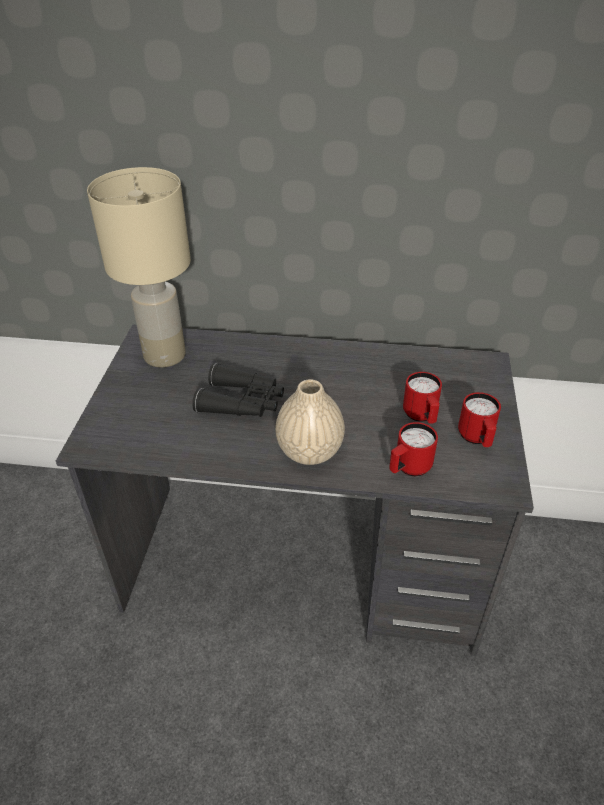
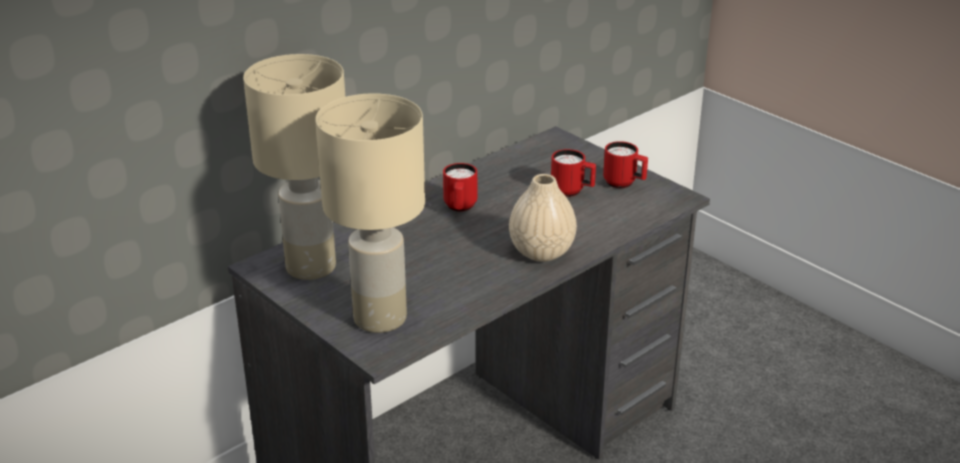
camera: 50 degrees left, 10 degrees down
black binoculars [192,363,284,417] -> none
red mug [389,422,438,476] -> red mug moved to [443,163,477,212]
none -> beige table lamp [315,93,425,333]

